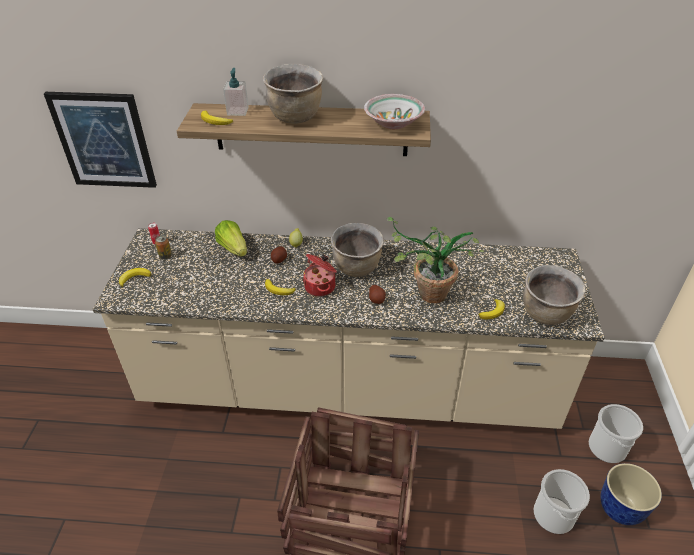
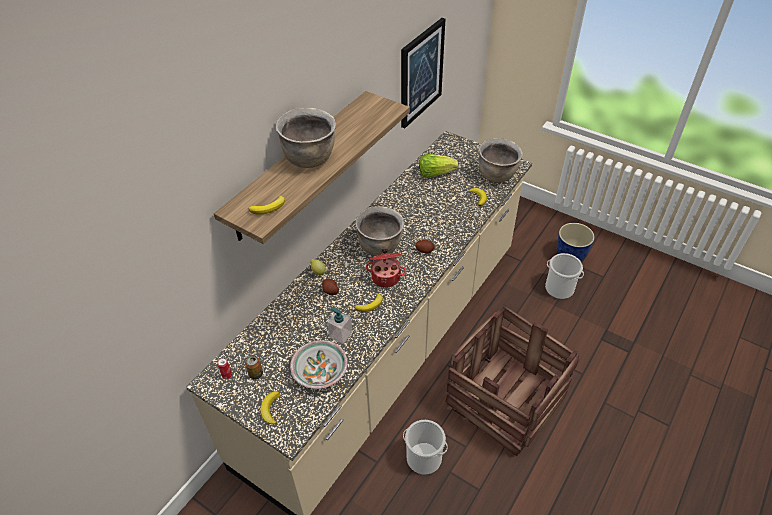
camera: 60 degrees left, 5 degrees up
picture [44,92,157,188] -> picture moved to [401,18,445,128]
lettuce [215,220,247,257] -> lettuce moved to [419,154,459,178]
soap dispenser [223,68,249,116] -> soap dispenser moved to [327,307,353,344]
bowl [364,94,425,129] -> bowl moved to [290,340,348,389]
potted plant [387,217,484,304] -> none
bucket [589,404,643,463] -> bucket moved to [403,420,448,475]

